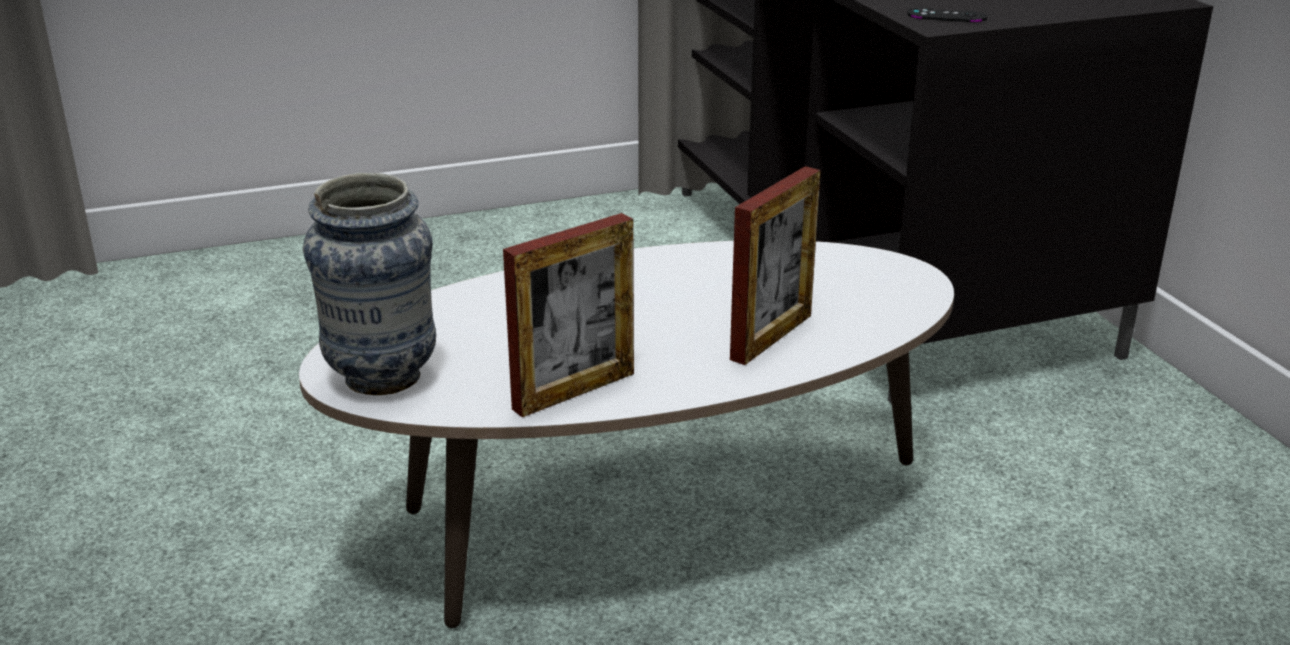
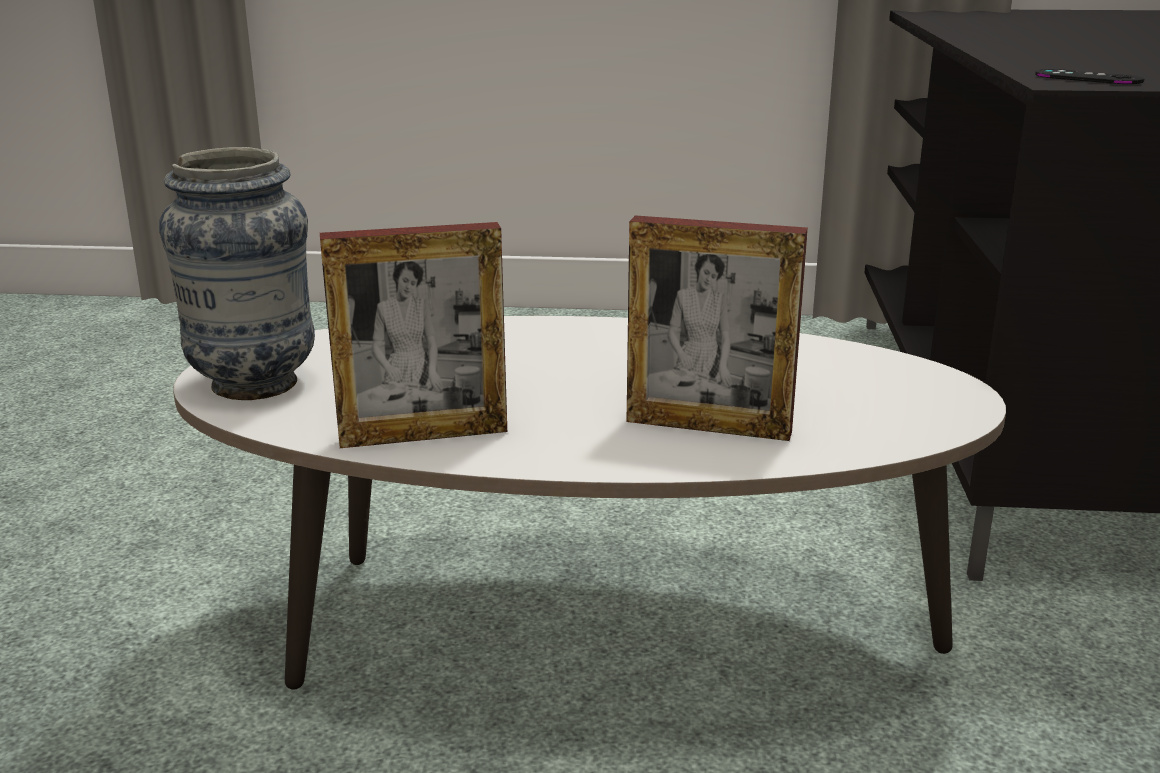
camera: 25 degrees right, 5 degrees down
picture frame [730,166,821,365] -> picture frame turned 45 degrees clockwise [626,215,808,441]

